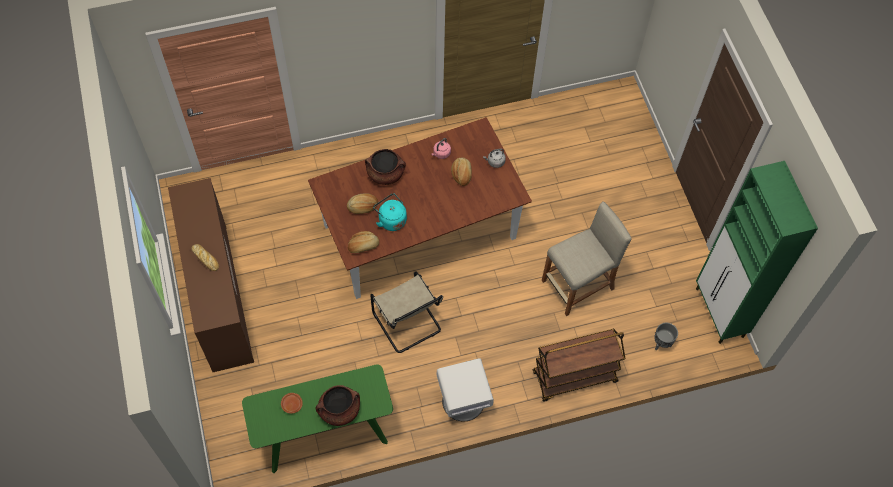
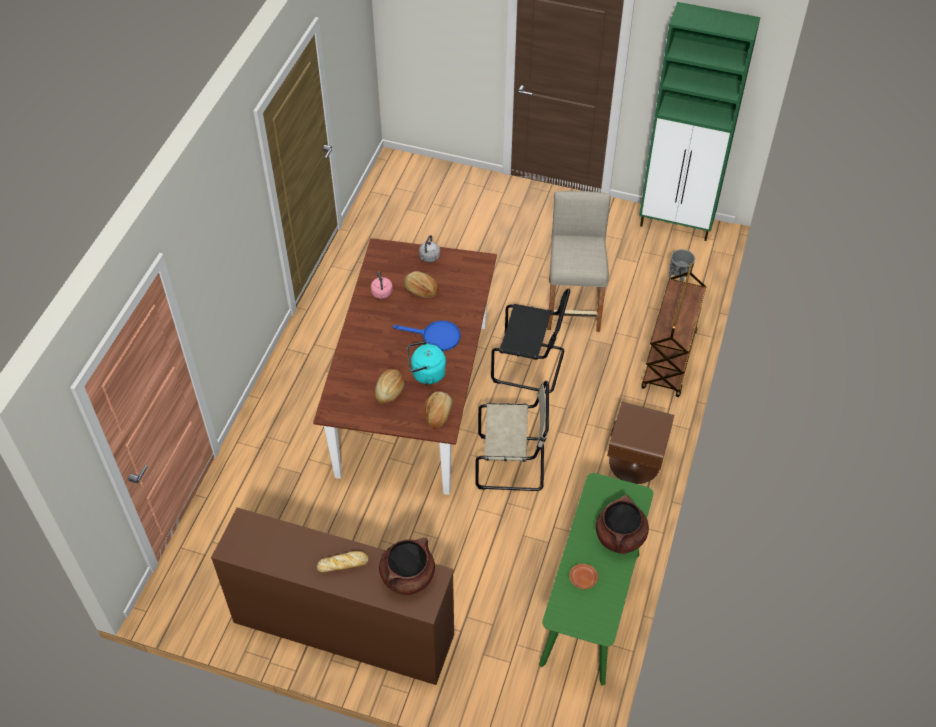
camera: 55 degrees left, 10 degrees down
brown cooking pot [365,149,406,185] -> brown cooking pot moved to [379,538,435,595]
white nightstand [437,358,494,421] -> brown nightstand [607,402,674,484]
none -> blue frying pan [393,321,460,351]
none -> black chair [491,288,570,393]

